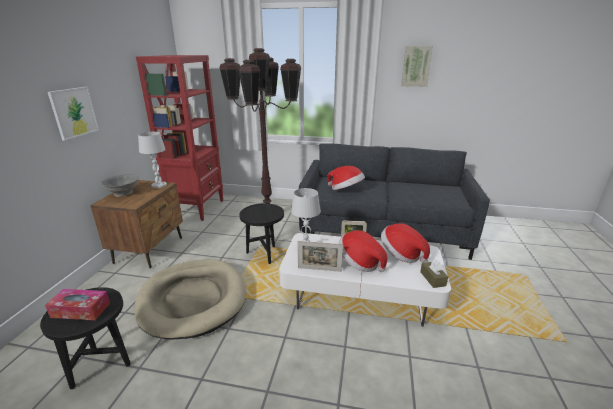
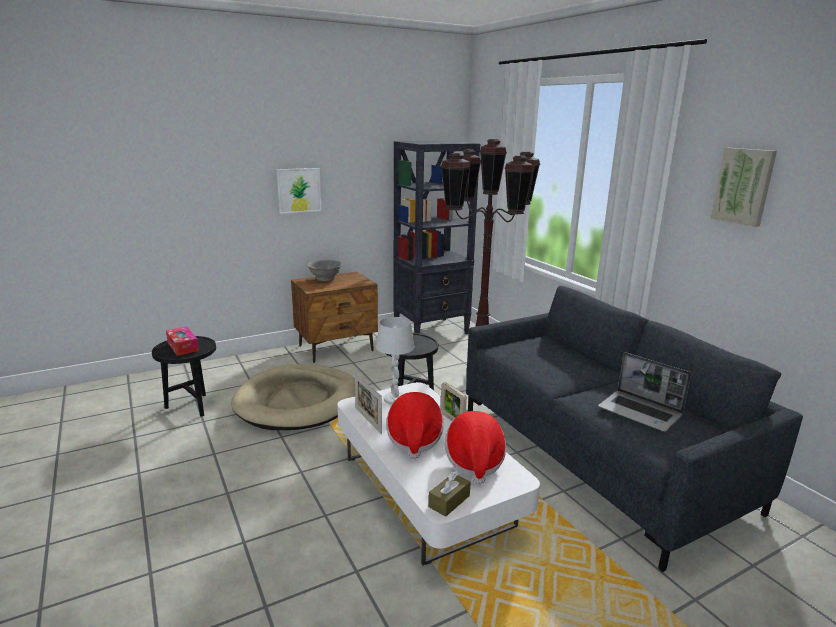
camera: 50 degrees right, 5 degrees down
red bookcase [136,55,223,221] -> black bookcase [393,141,480,334]
white table lamp [138,132,167,188] -> none
hat [327,166,365,190] -> none
none -> laptop [598,352,692,432]

